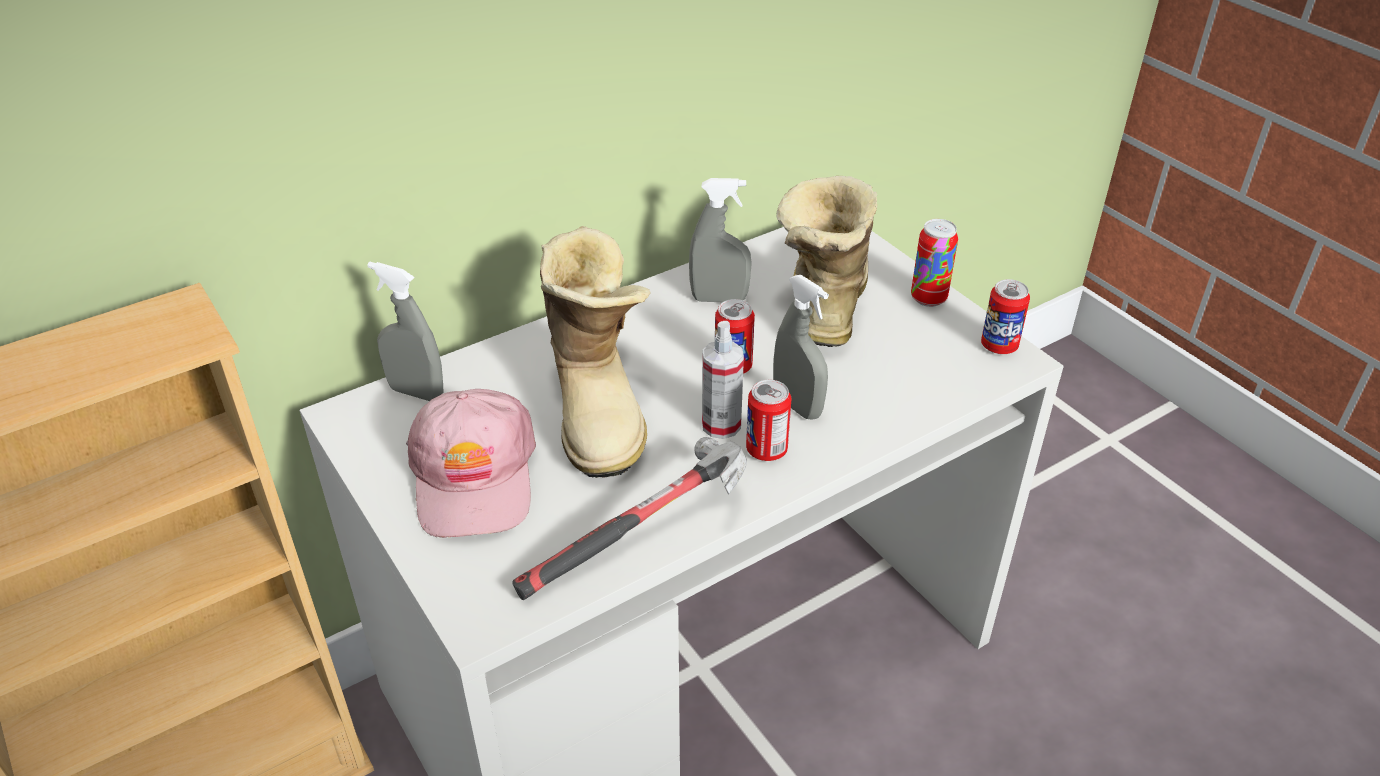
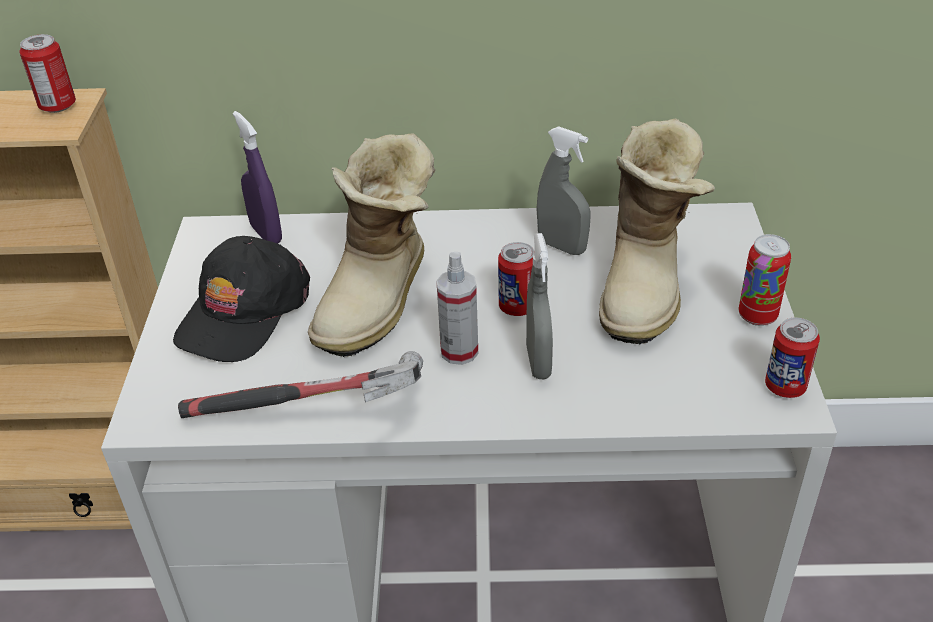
camera: 35 degrees right, 0 degrees up
grey spray bottle [367,262,443,401] -> purple spray bottle [233,111,282,244]
pink cap [406,389,536,538] -> black cap [173,236,310,362]
can [746,380,791,461] -> can moved to [19,34,76,113]
boot [777,176,877,347] -> boot turned 150 degrees clockwise [599,118,715,345]

